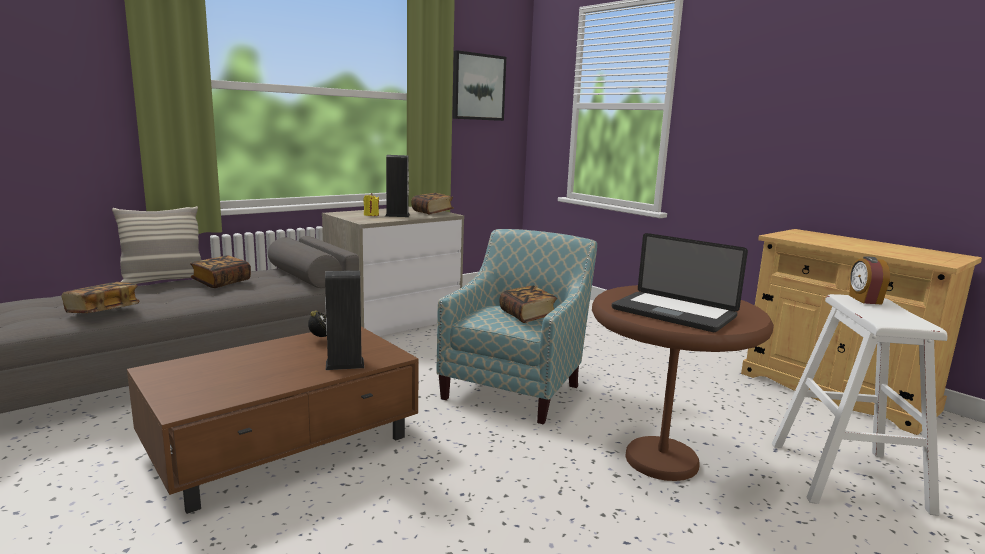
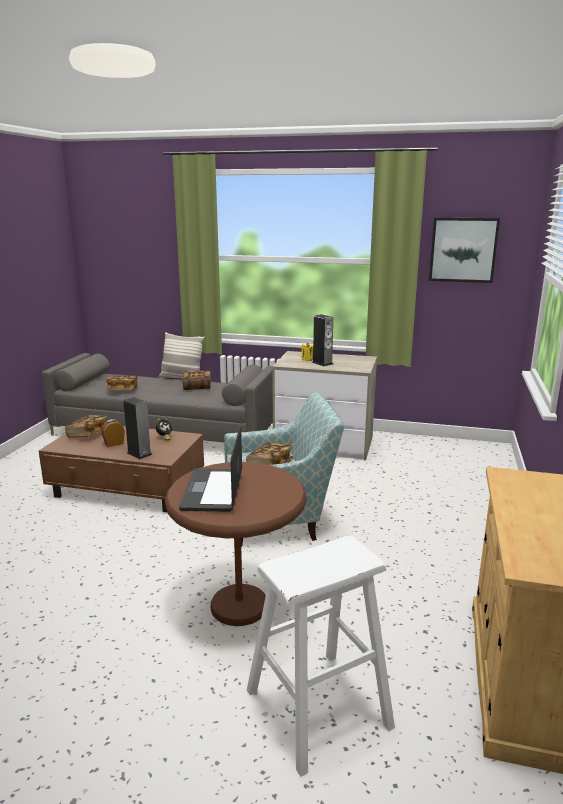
camera: 55 degrees right, 5 degrees up
book [411,193,454,215] -> book moved to [65,415,107,438]
alarm clock [849,256,890,304] -> alarm clock moved to [101,419,125,447]

